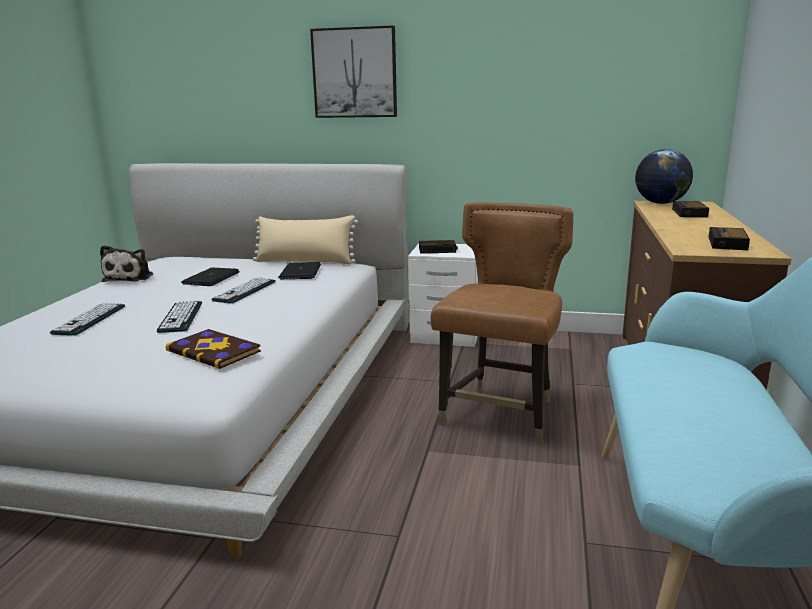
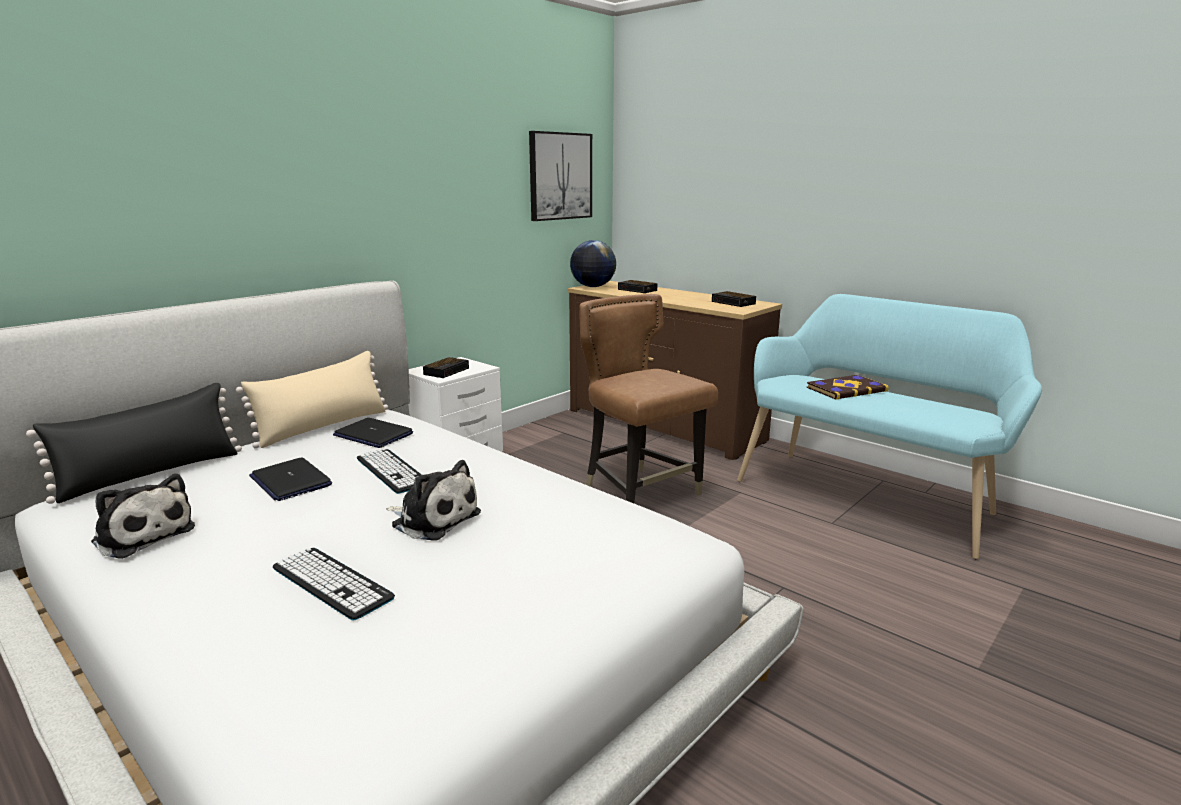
camera: 60 degrees left, 0 degrees up
keyboard [157,300,202,333] -> plush toy [386,460,481,541]
book [165,329,261,369] -> book moved to [807,375,889,400]
picture [310,25,397,118] -> picture moved to [529,131,592,221]
none -> black pillow [26,383,242,504]

